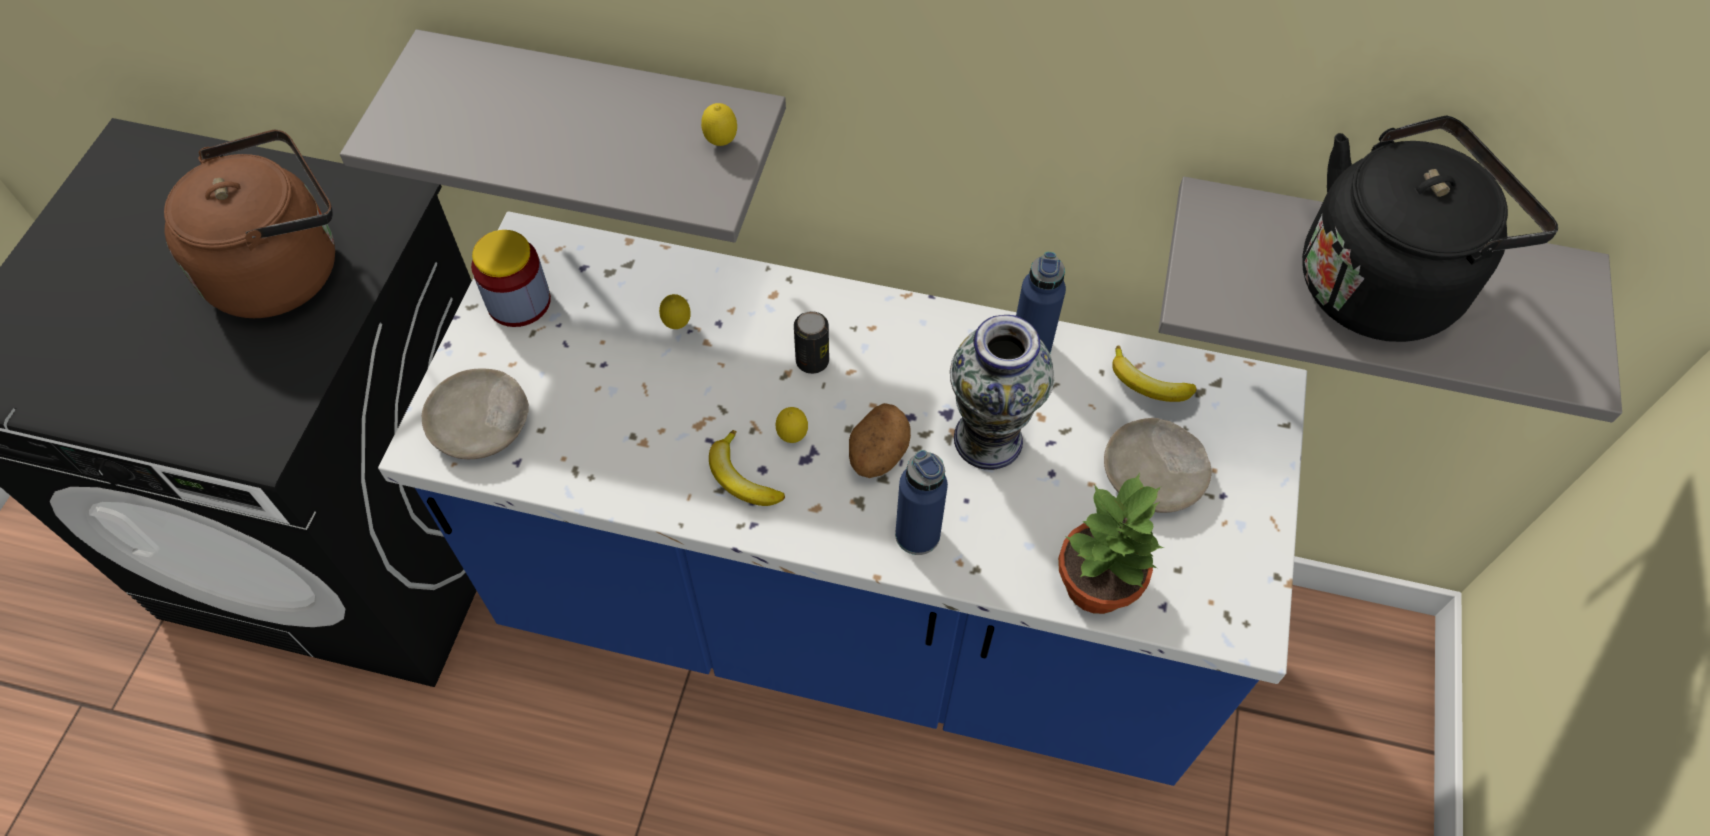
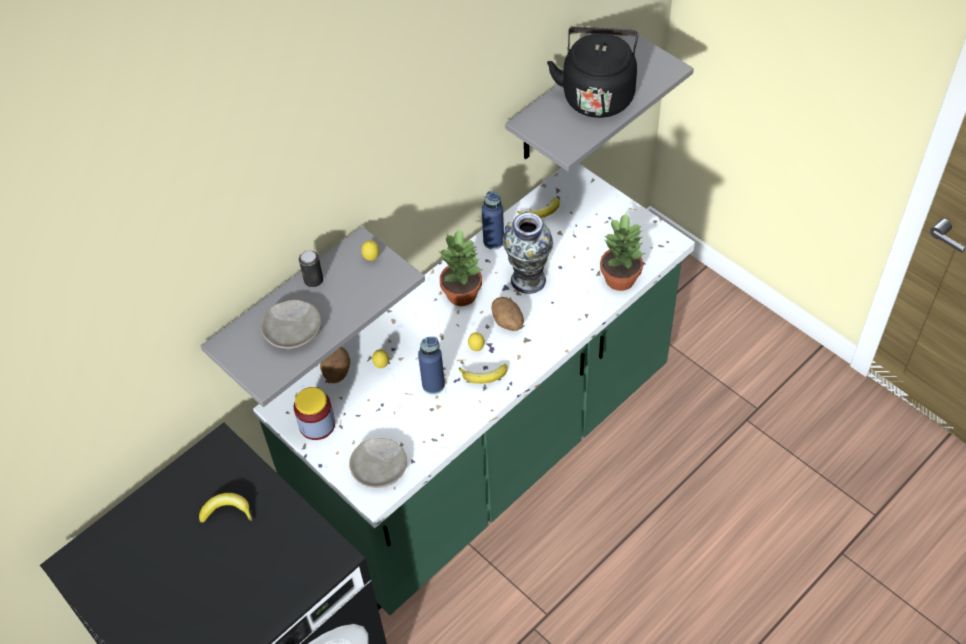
camera: 55 degrees left, 5 degrees down
brown kettle [164,130,335,318] -> banana [199,493,252,523]
blue counter [378,211,1307,786] -> green counter [253,164,695,615]
can [794,311,829,374] -> can moved to [299,250,323,287]
blue bottle [895,450,948,555] -> blue bottle moved to [418,337,445,394]
beige plate [1104,418,1212,513] -> beige plate moved to [261,300,321,349]
none -> potato [320,346,350,383]
none -> potted plant [438,229,483,306]

